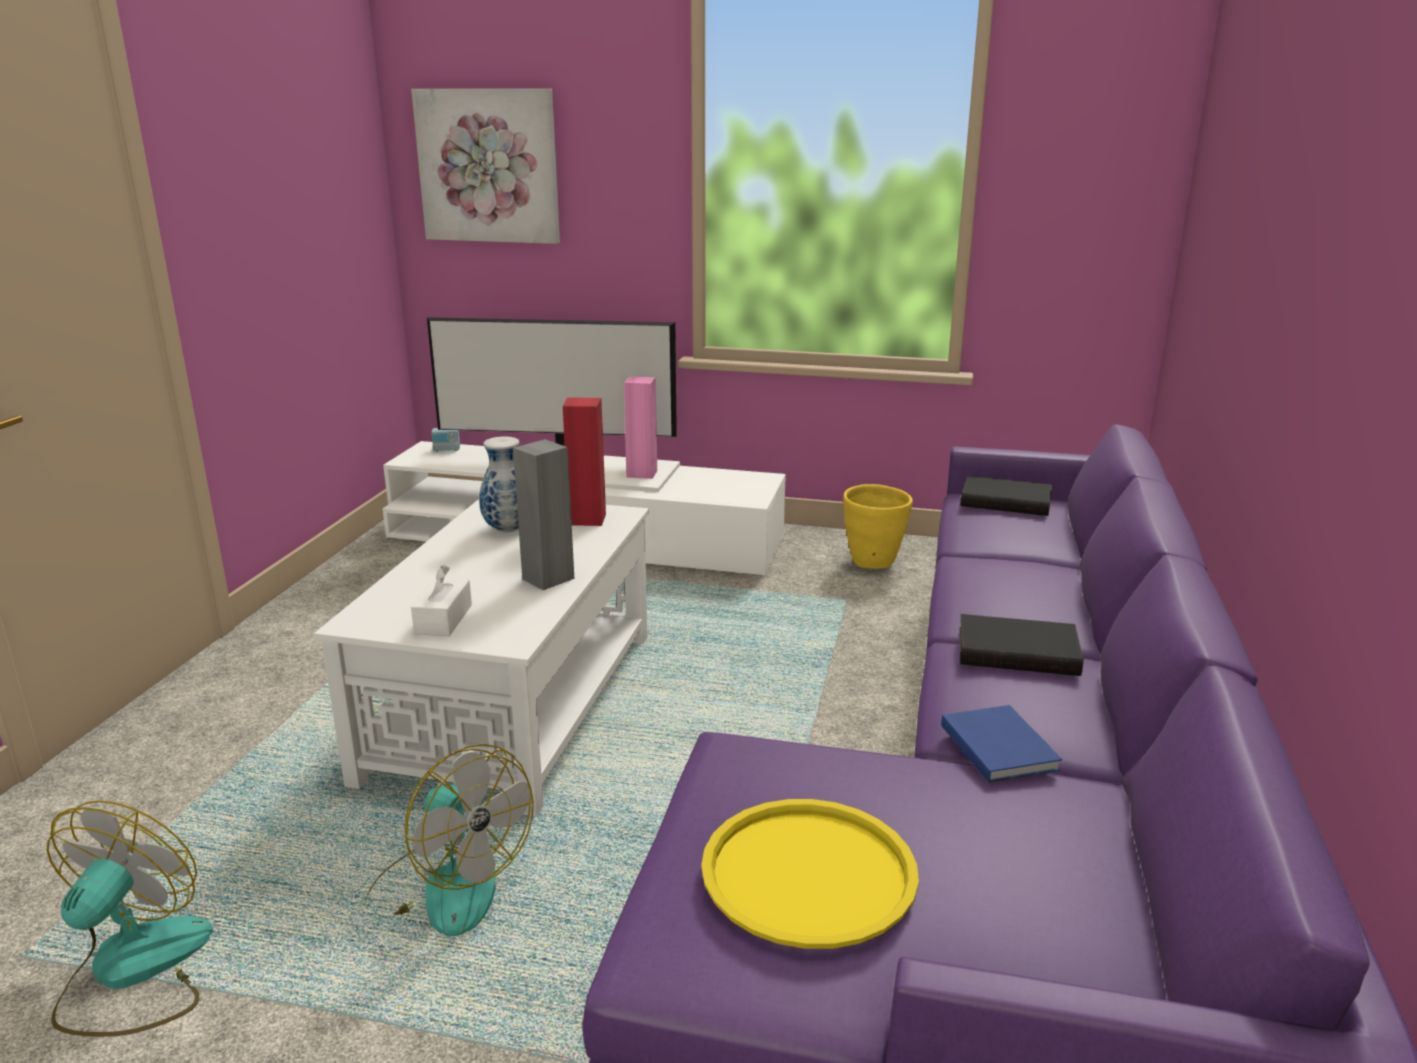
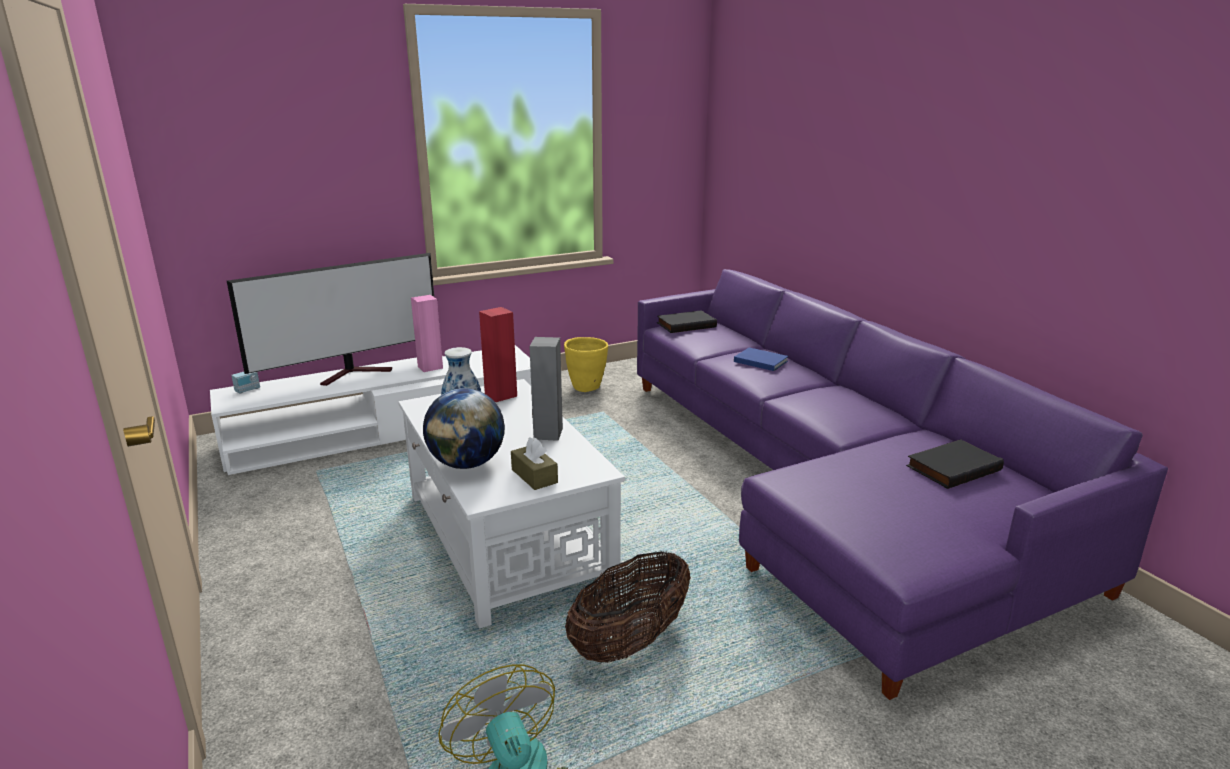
camera: 40 degrees left, 0 degrees up
fan [364,744,534,936] -> basket [565,551,691,663]
picture [411,89,560,244] -> none
white tissue box [411,565,472,636] -> brown tissue box [511,437,558,490]
yellow tray [701,799,919,949] -> none
blue book [941,705,1062,782] -> blue book moved to [734,348,788,371]
black book [959,614,1084,676] -> black book moved to [906,439,1004,489]
none -> globe [423,388,505,469]

